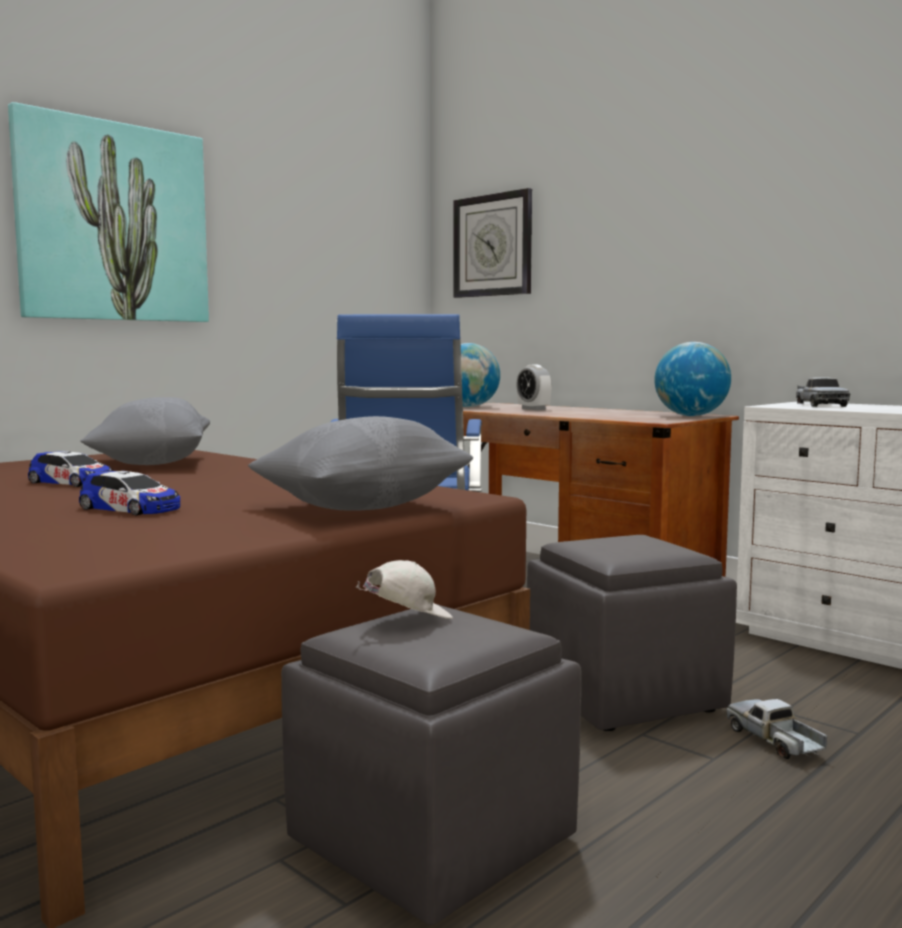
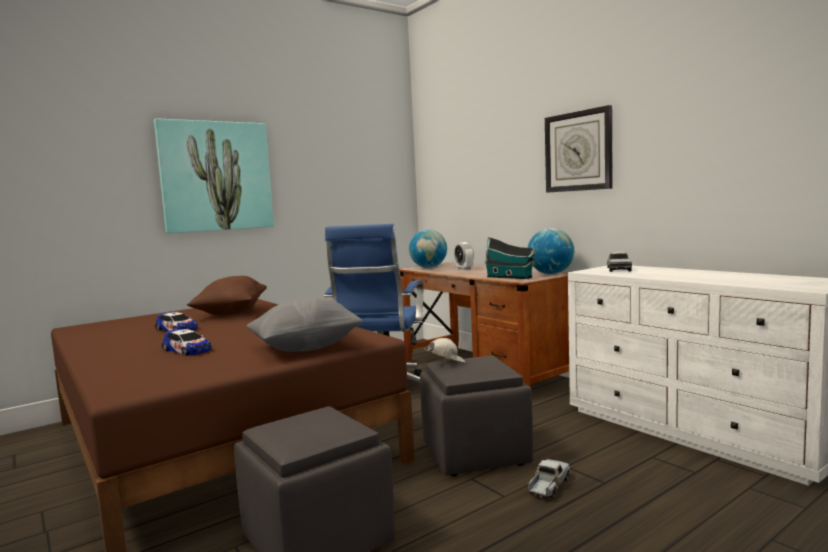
camera: 10 degrees right, 0 degrees up
grey pillow [80,397,210,465] -> brown pillow [187,276,267,315]
white cap [356,560,453,619] -> white cap moved to [424,338,465,362]
wall clock [454,188,532,298] -> wall clock moved to [545,105,613,193]
toy truck [726,699,827,759] -> toy truck turned 45 degrees clockwise [528,459,570,498]
none -> toy house [485,237,535,279]

